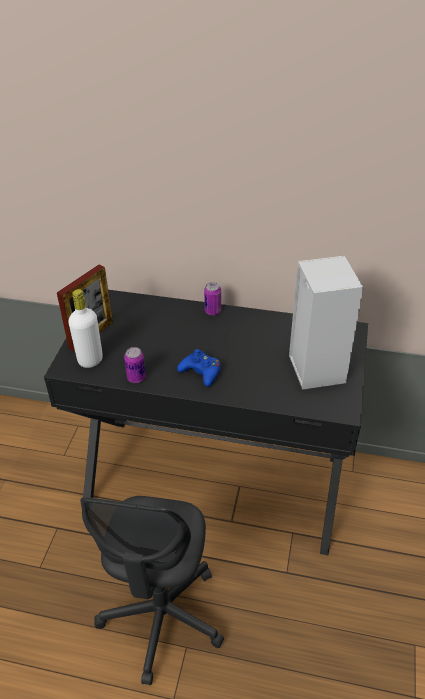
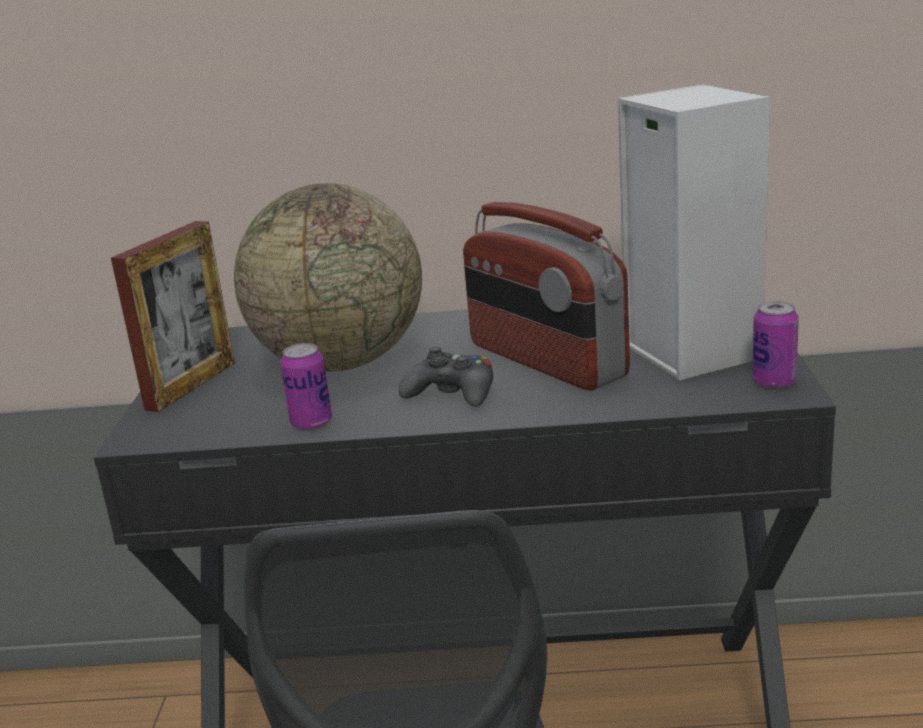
camera: 10 degrees left, 20 degrees down
white bottle [69,289,103,368] -> none
blue game controller [177,349,221,387] -> black game controller [398,347,493,407]
can [204,282,221,315] -> can moved to [752,301,799,389]
none -> globe [234,183,422,372]
none -> radio [463,202,630,390]

